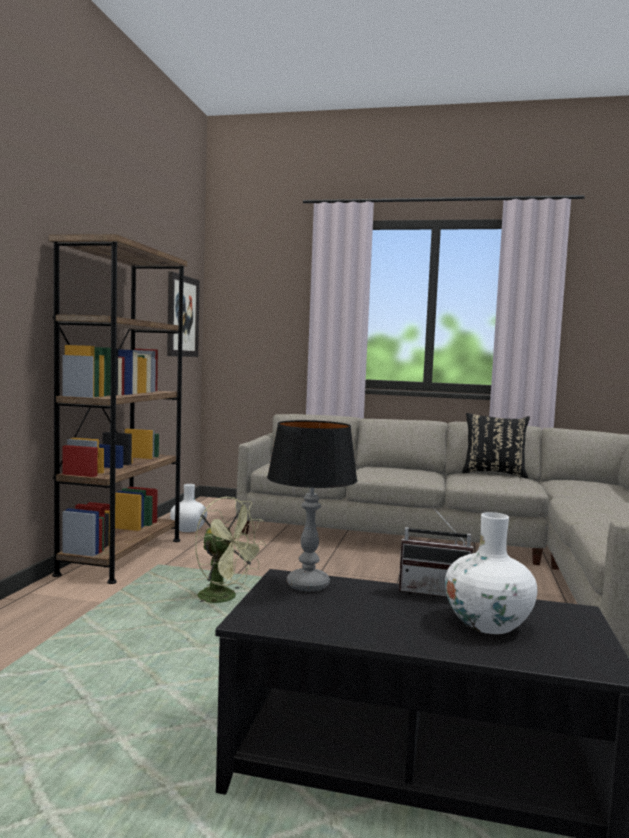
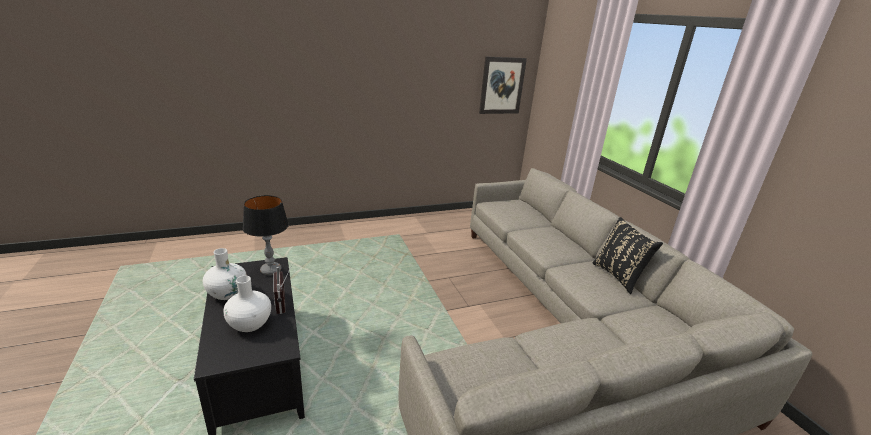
camera: 55 degrees right, 20 degrees up
brown bookcase [49,234,187,584] -> none
white vase [170,484,207,532] -> white vase moved to [203,248,247,300]
green fan [195,497,266,603] -> none

